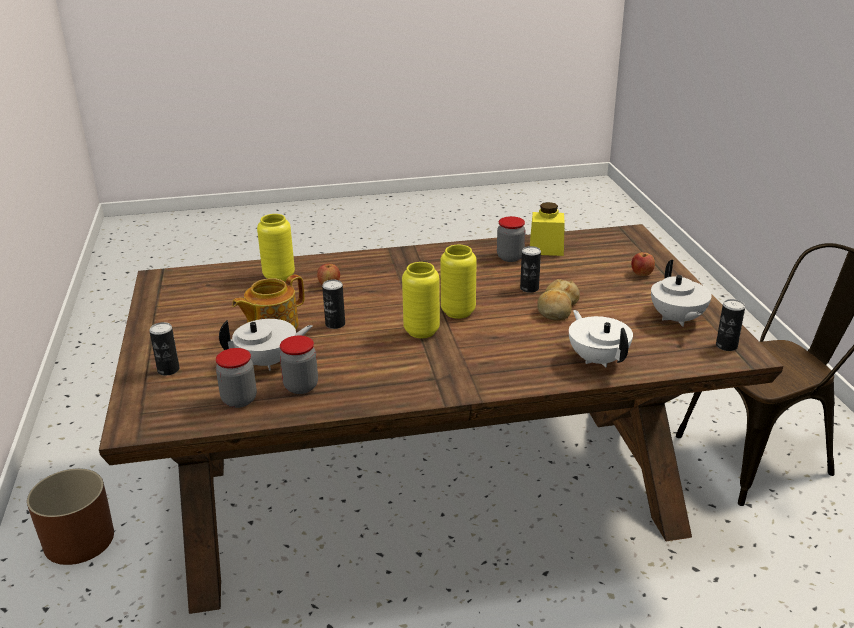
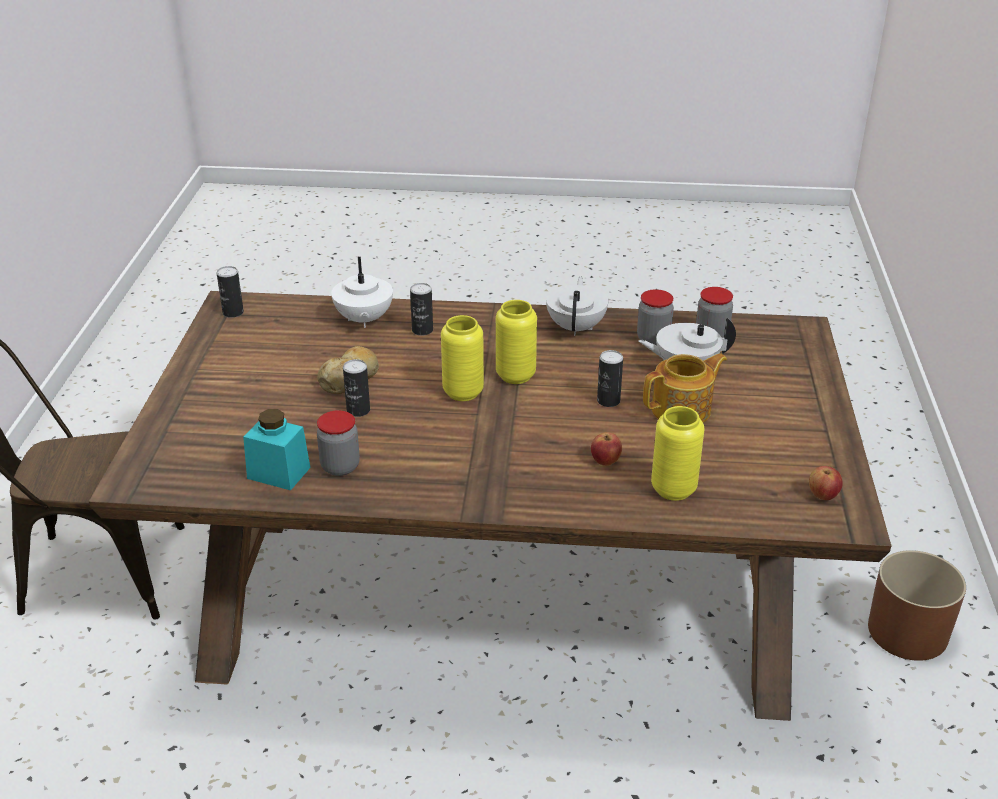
camera: 165 degrees left, 5 degrees up
can [149,322,180,375] -> can moved to [410,283,433,336]
yellow jar [530,202,565,256] -> turquoise jar [243,409,310,490]
apple [631,252,655,276] -> apple moved to [809,466,842,500]
white teapot [651,260,712,327] -> white teapot moved to [546,277,608,336]

